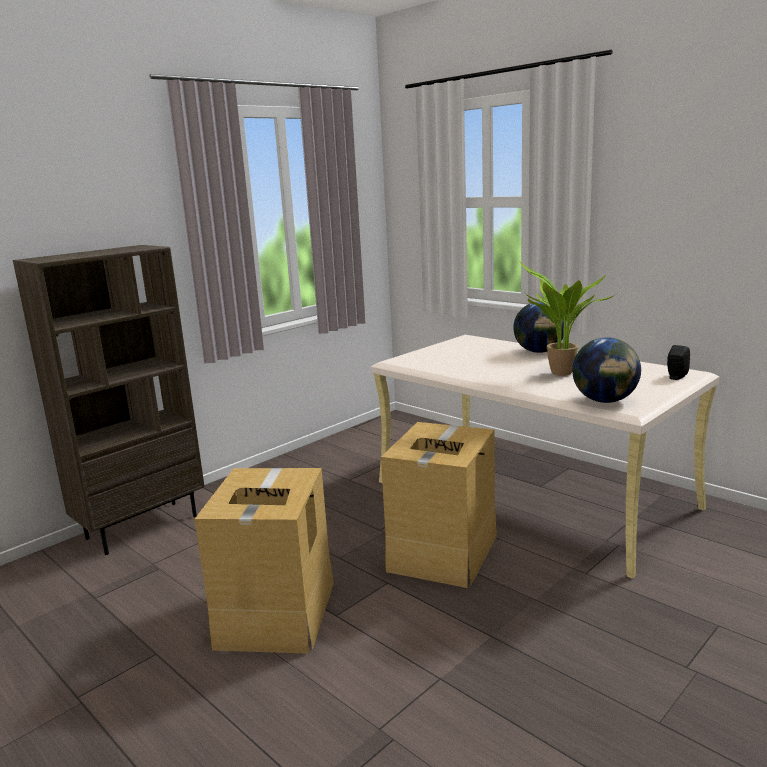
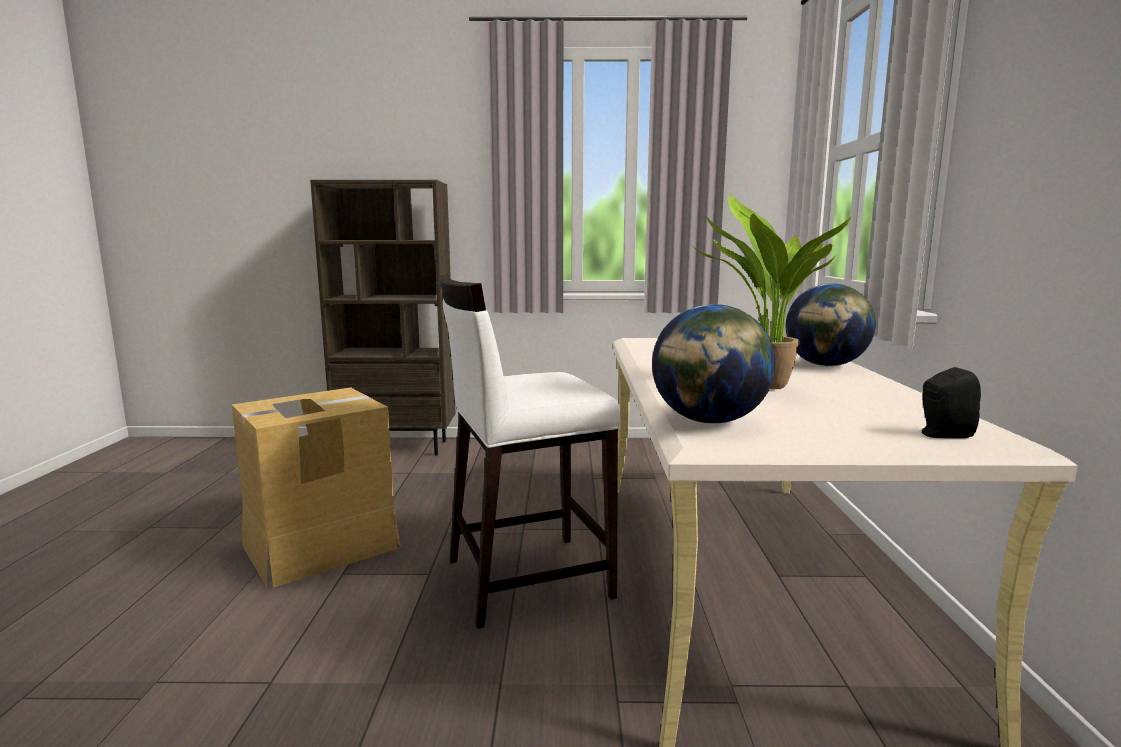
camera: 45 degrees right, 5 degrees down
cardboard box [381,422,497,588] -> white stool [439,274,620,629]

